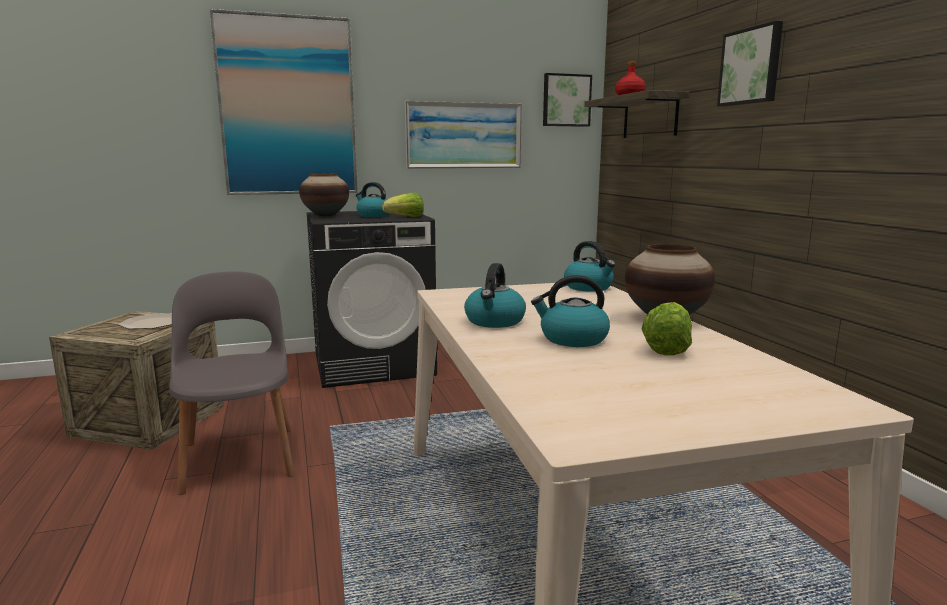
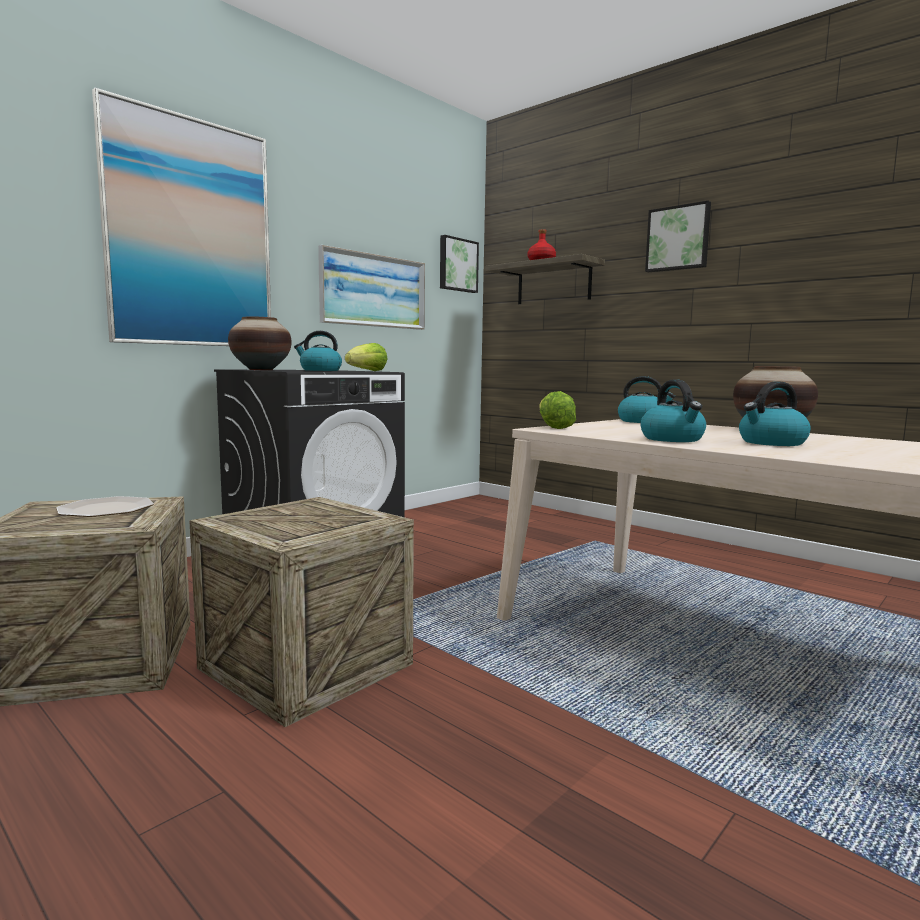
camera: 30 degrees left, 5 degrees down
grey chair [169,271,295,495] -> crate [189,497,414,727]
lettuce [642,302,692,355] -> lettuce moved to [540,391,576,429]

